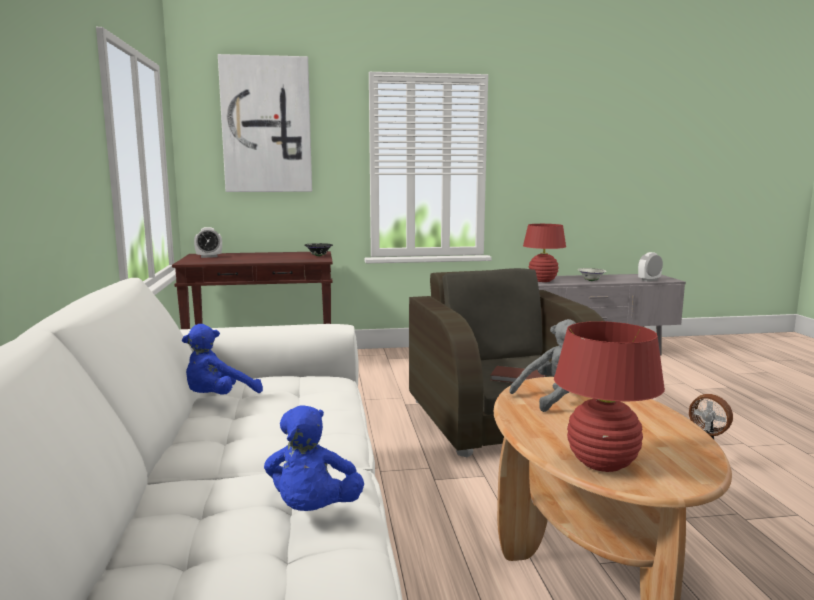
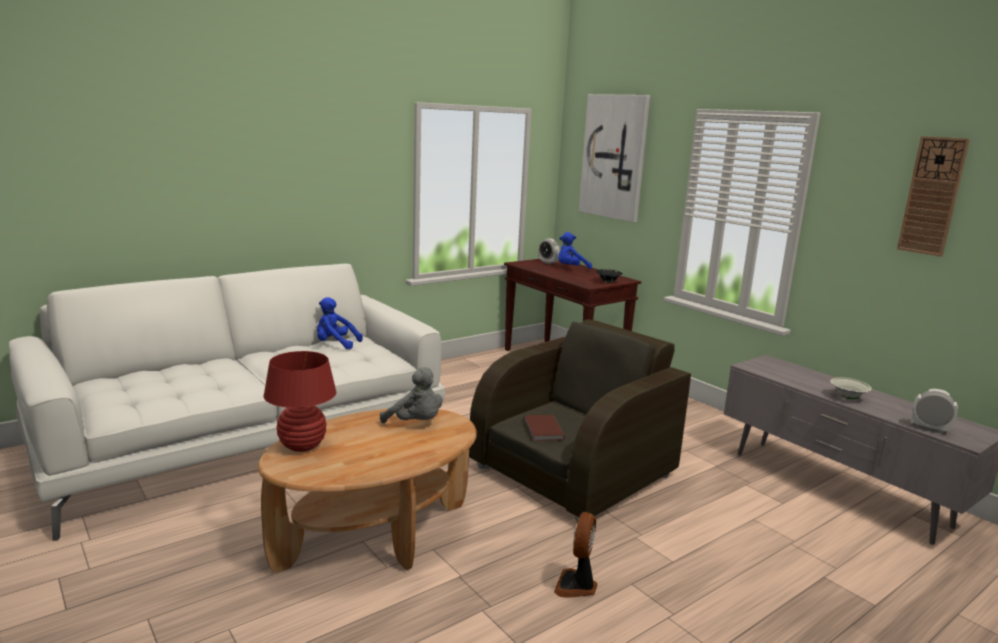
camera: 60 degrees right, 5 degrees up
blue plush toy [264,405,364,511] -> blue plush toy moved to [558,232,592,269]
red table lamp [523,224,566,282] -> none
none -> wall clock [897,136,970,257]

